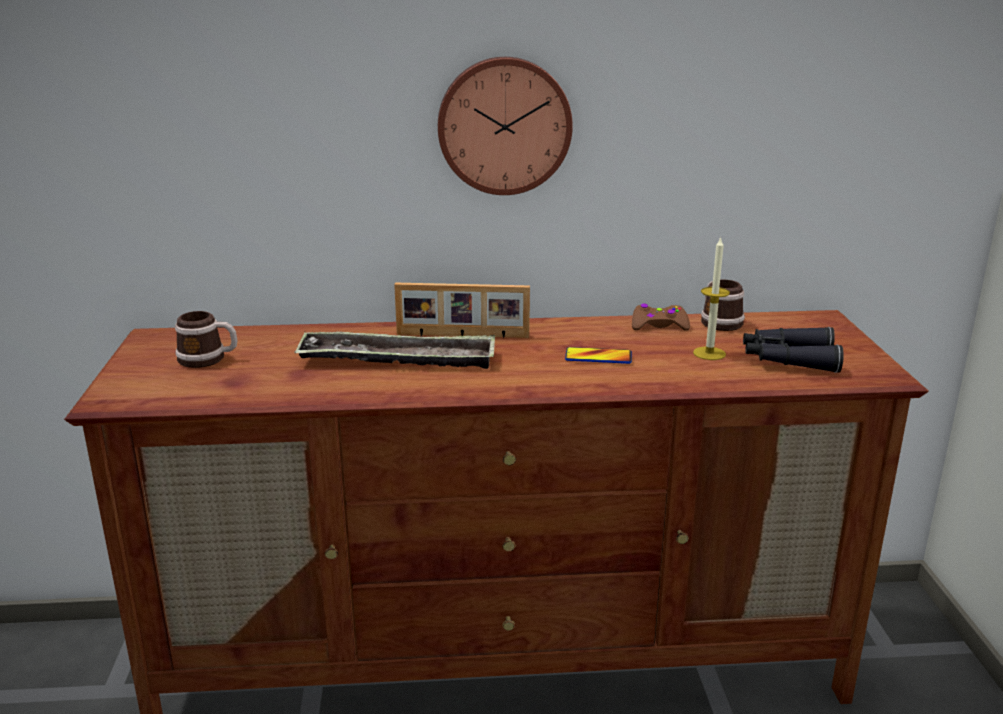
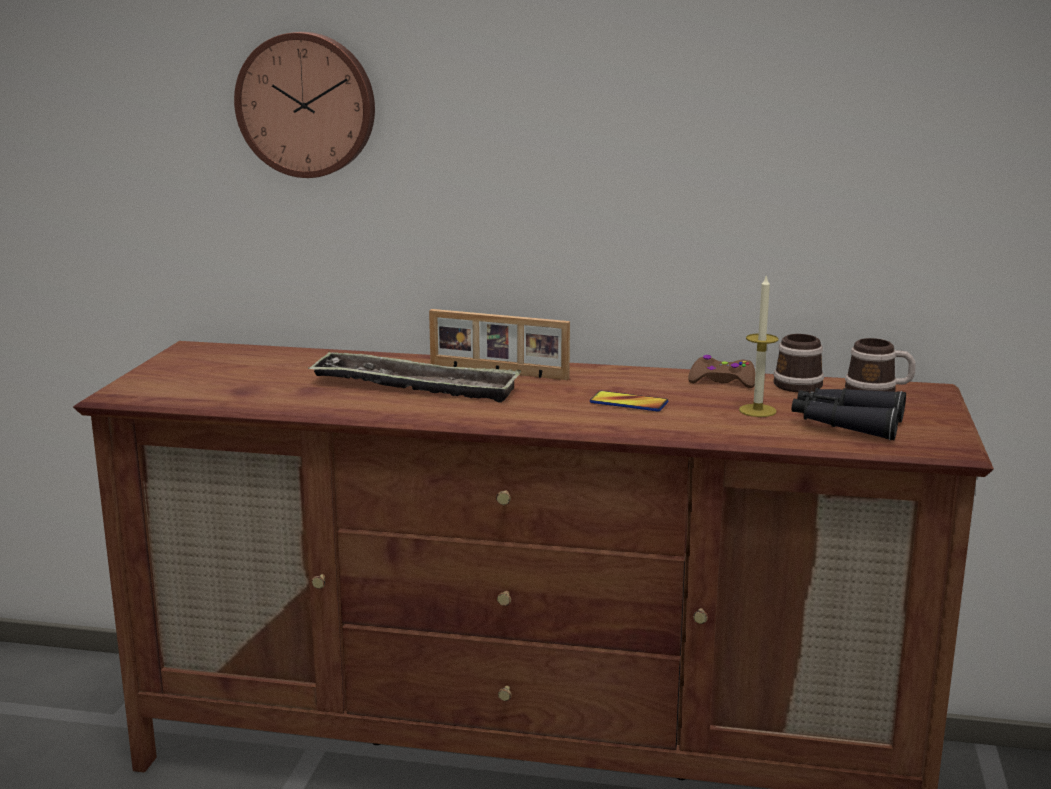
camera: 15 degrees right, 5 degrees down
mug [175,311,238,368] -> mug moved to [845,338,916,392]
wall clock [438,57,573,195] -> wall clock moved to [234,32,375,178]

